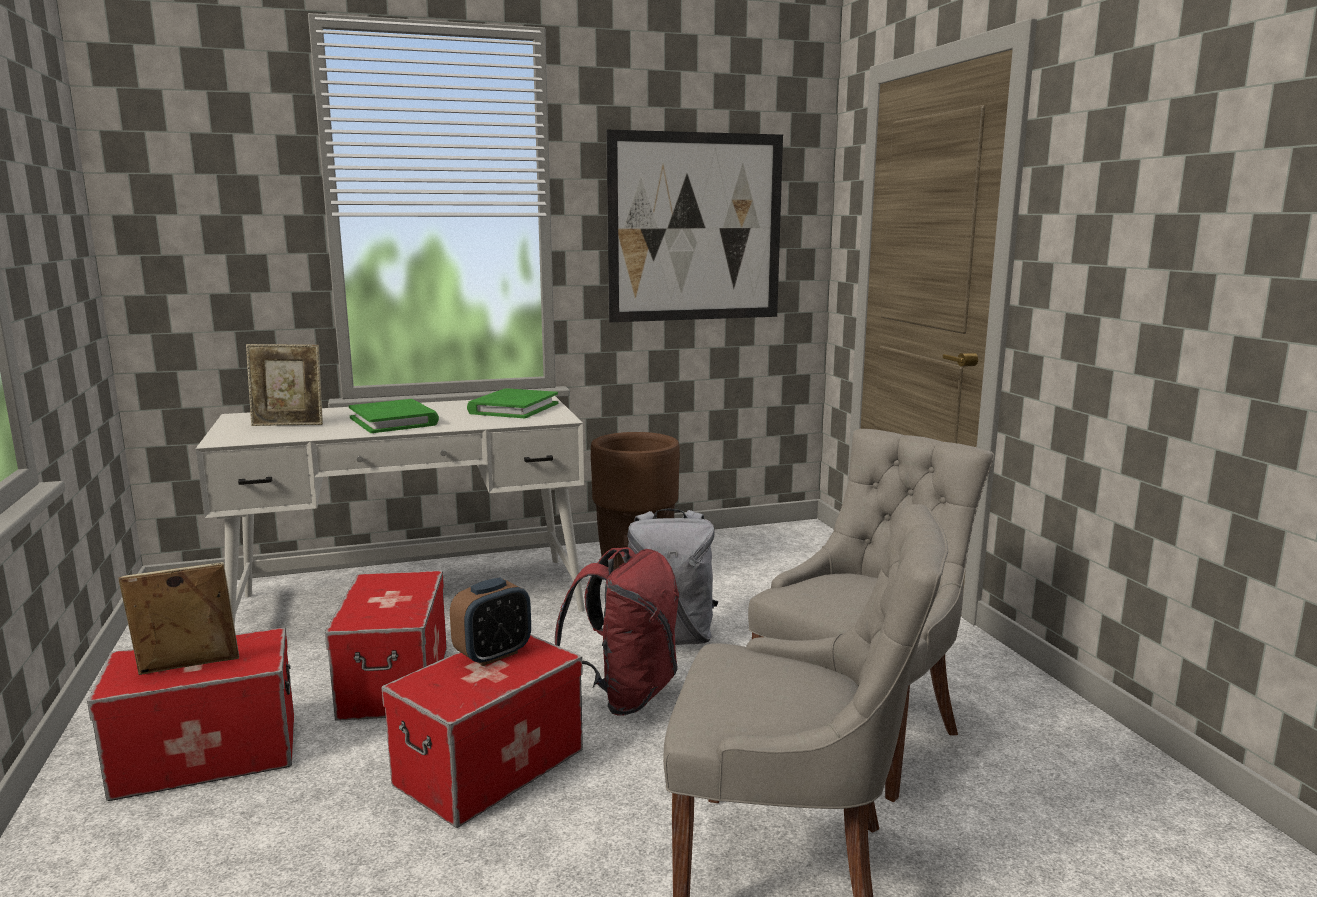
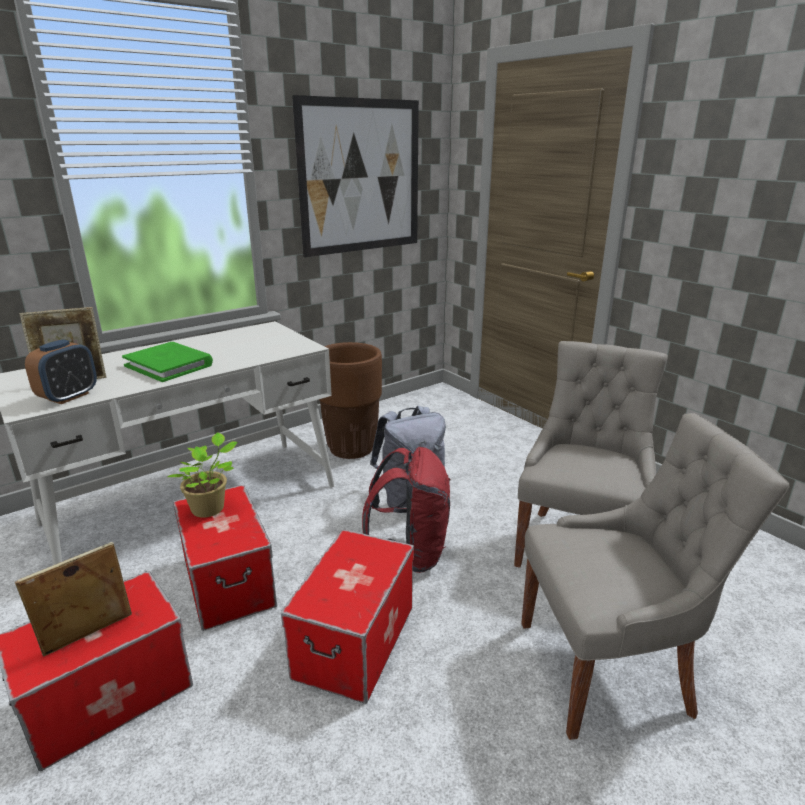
camera: 20 degrees left, 10 degrees up
alarm clock [450,577,531,666] -> alarm clock moved to [25,339,97,404]
green book [467,388,558,418] -> none
none -> potted plant [168,432,238,518]

